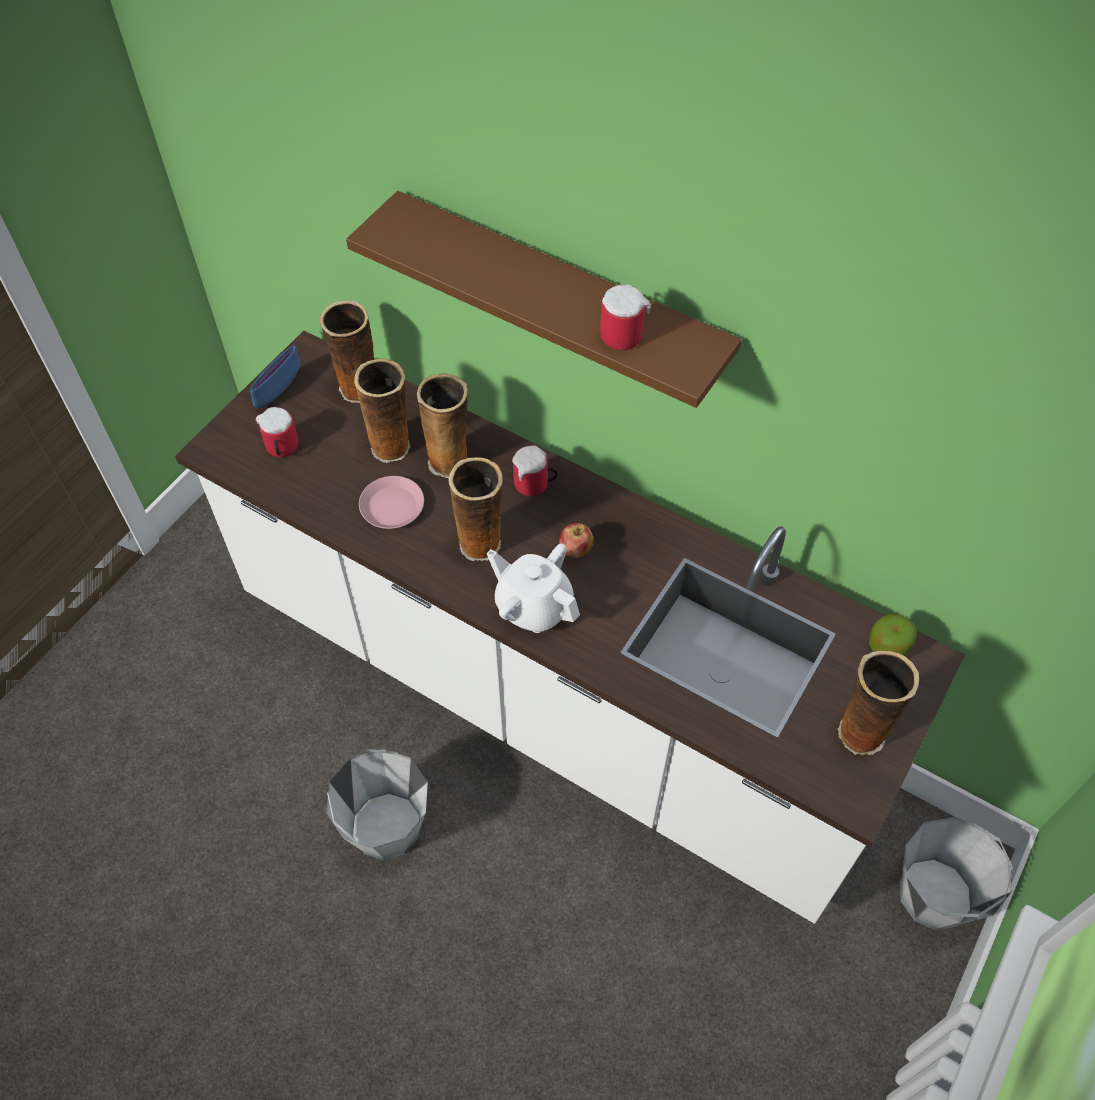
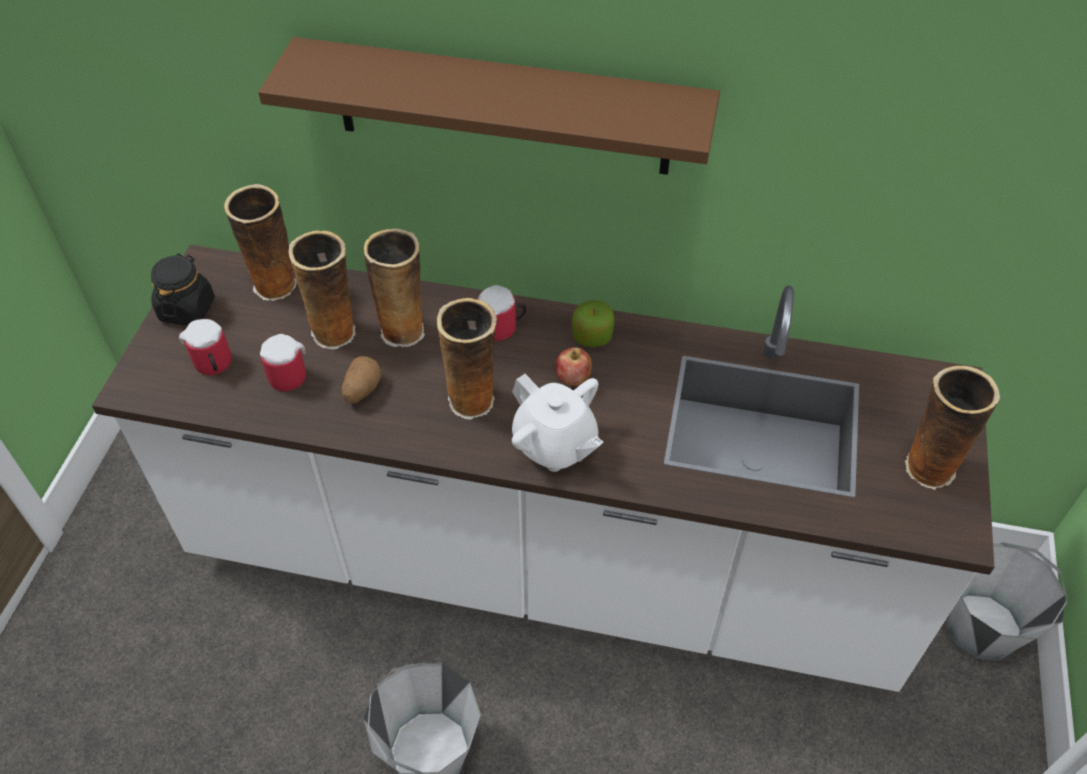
camera: 20 degrees left, 5 degrees down
blue bowl [250,346,300,408] -> black jar [151,254,215,325]
pink plate [359,476,424,529] -> potato [342,356,381,404]
white teapot [487,544,580,633] -> white teapot turned 150 degrees counterclockwise [512,374,603,472]
mug [600,284,651,350] -> mug moved to [260,334,306,391]
apple [869,614,917,657] -> apple moved to [572,300,615,347]

